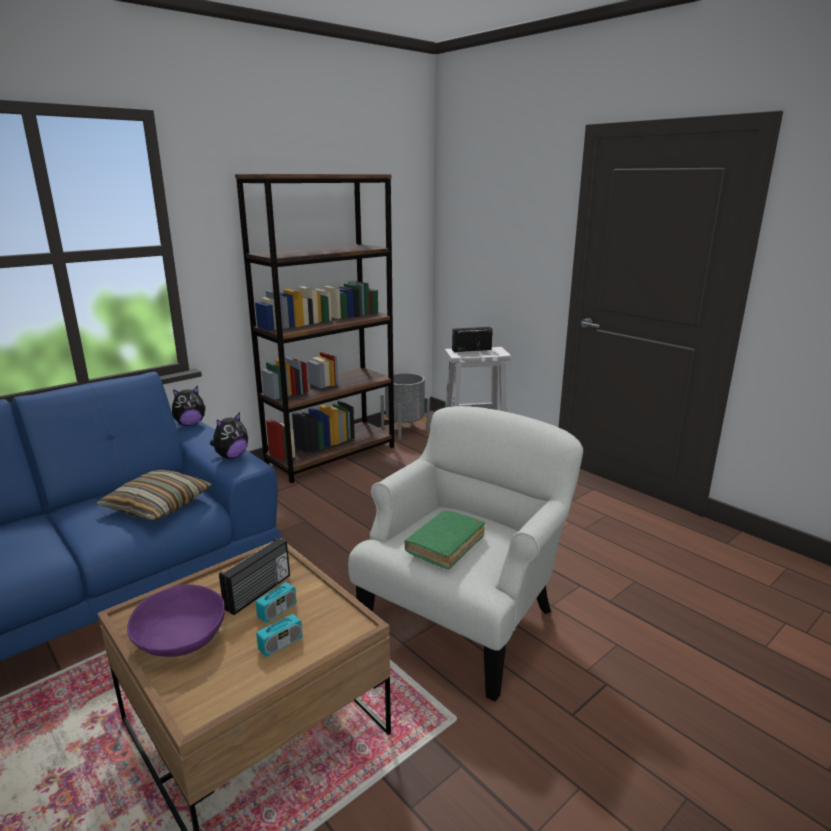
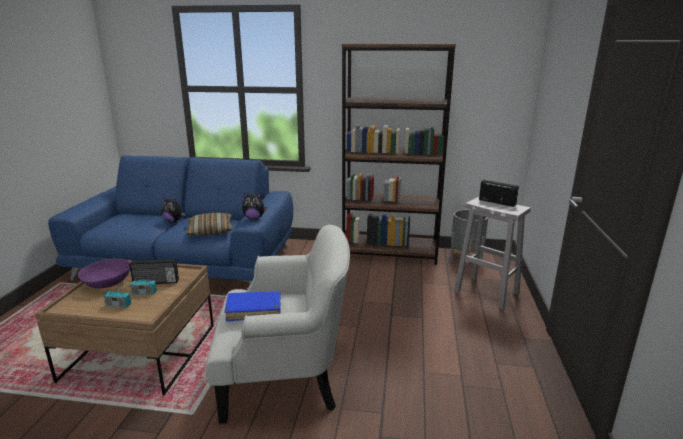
camera: 50 degrees right, 0 degrees up
plush toy [172,386,206,426] -> plush toy moved to [162,197,185,222]
green book [404,510,485,569] -> blue book [225,291,280,322]

